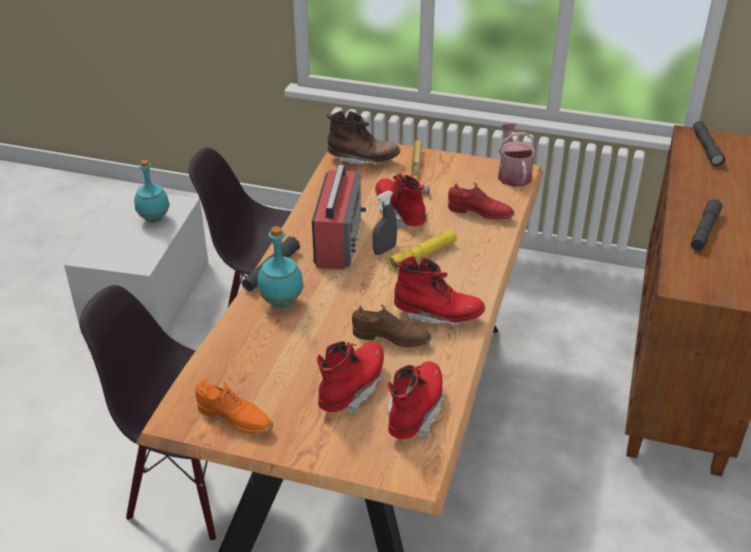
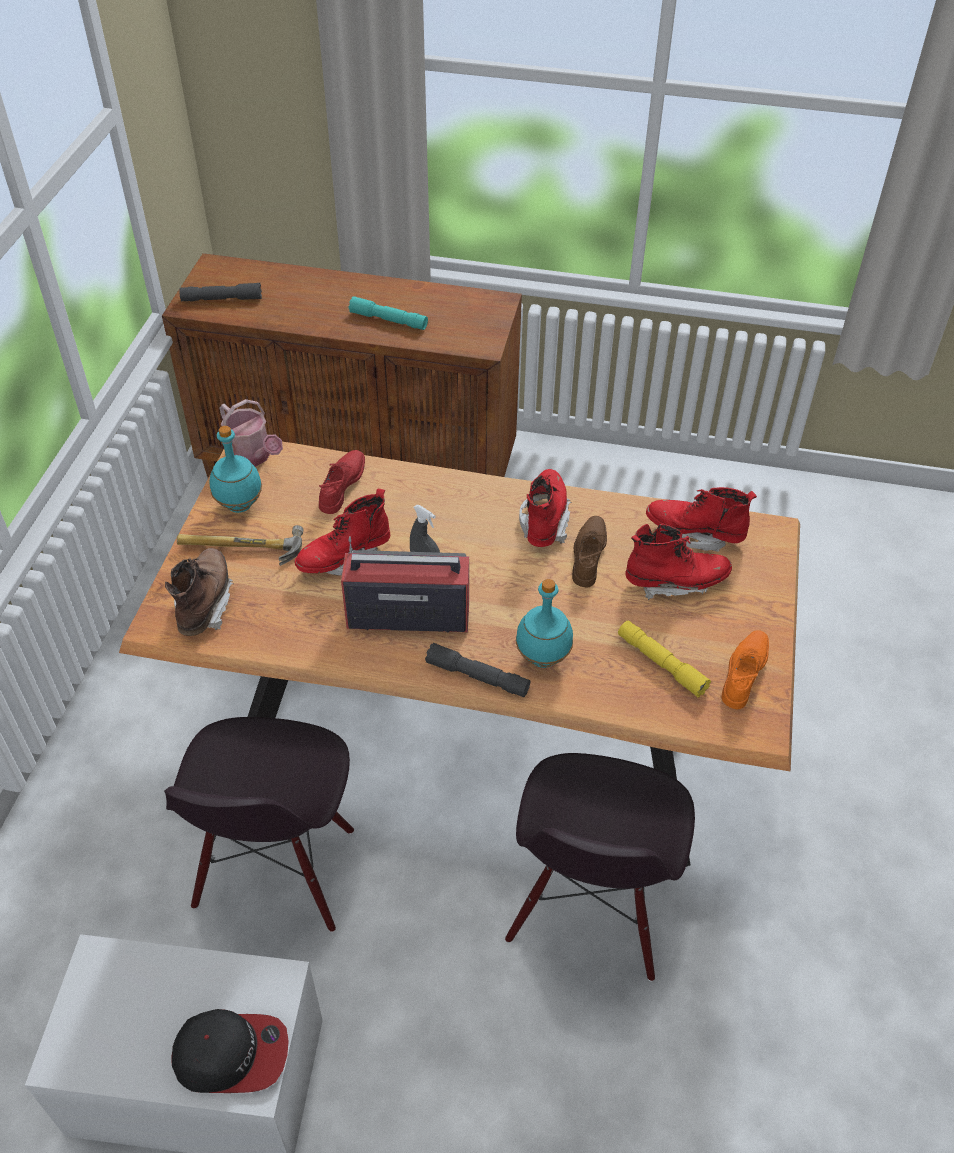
camera: 95 degrees left, 10 degrees up
turquoise bottle [134,160,170,223] -> turquoise bottle moved to [210,426,262,513]
red boot [317,341,384,415] -> red boot turned 150 degrees clockwise [625,523,732,600]
yellow flashlight [387,229,457,272] -> yellow flashlight moved to [618,621,711,697]
watering can [498,123,537,187] -> watering can turned 120 degrees counterclockwise [219,399,283,467]
grey flashlight [691,199,722,251] -> turquoise flashlight [349,296,428,330]
none -> cap [171,1009,289,1093]

